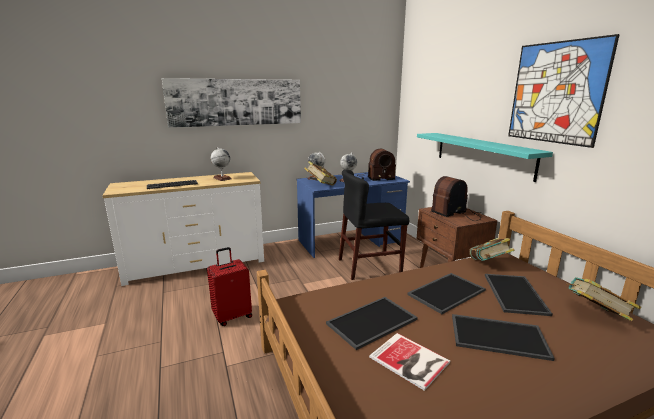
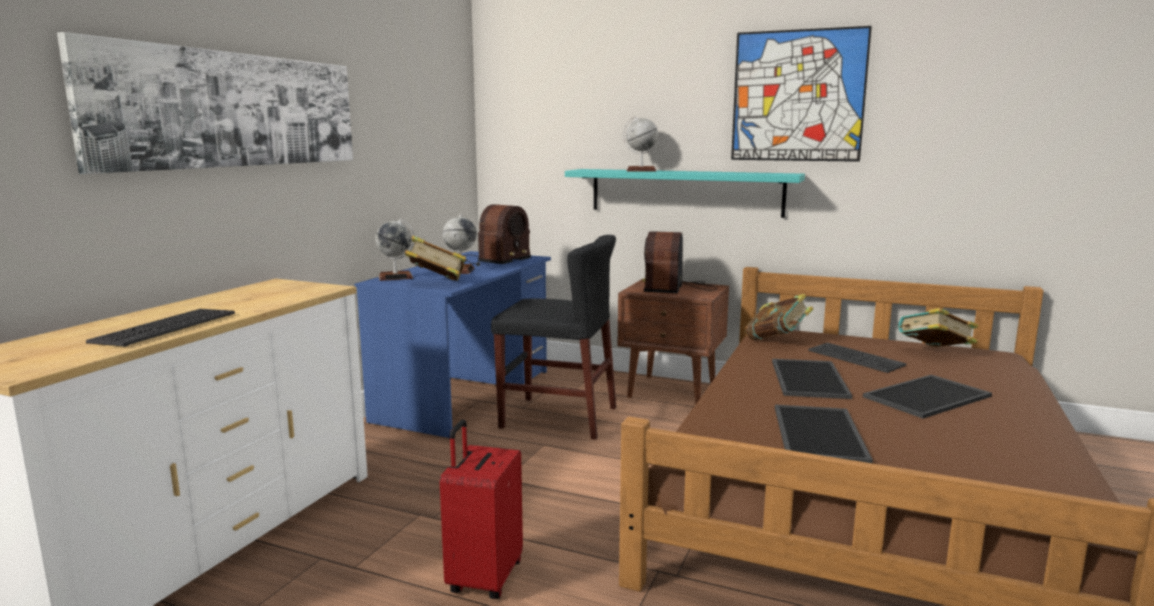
camera: 45 degrees left, 5 degrees down
globe [211,147,232,181] -> globe moved to [623,116,658,172]
black chair [339,169,409,280] -> black chair turned 105 degrees counterclockwise [491,235,616,440]
book [369,333,450,391] -> none
tray [485,274,552,316] -> keyboard [808,343,906,373]

